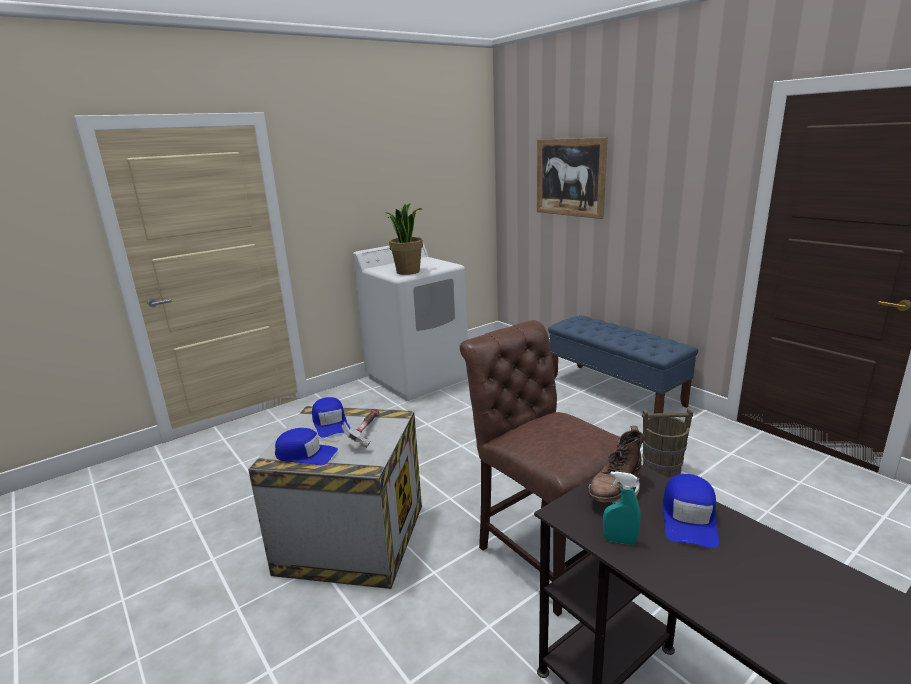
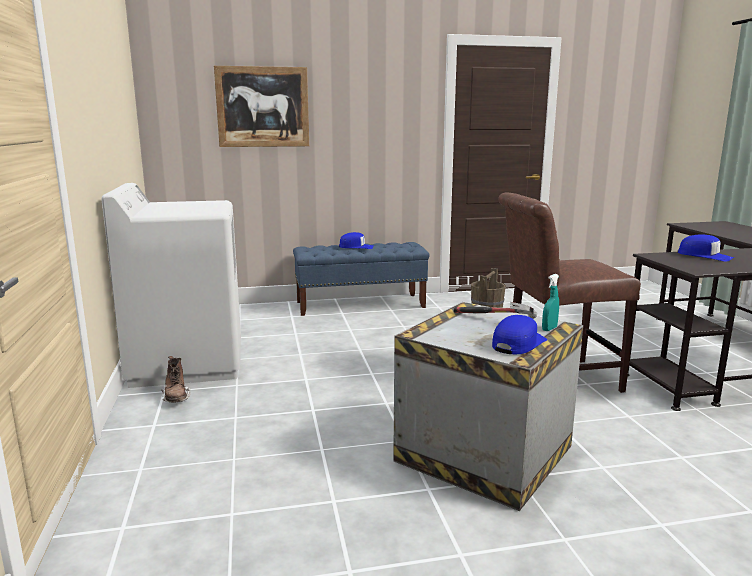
camera: 65 degrees left, 5 degrees down
blue cap [312,397,350,438] -> blue cap moved to [339,232,374,249]
potted plant [384,203,423,275] -> none
brown boot [588,426,645,503] -> brown boot moved to [161,356,191,403]
turquoise spray bottle [603,471,641,545] -> turquoise spray bottle moved to [542,274,559,331]

